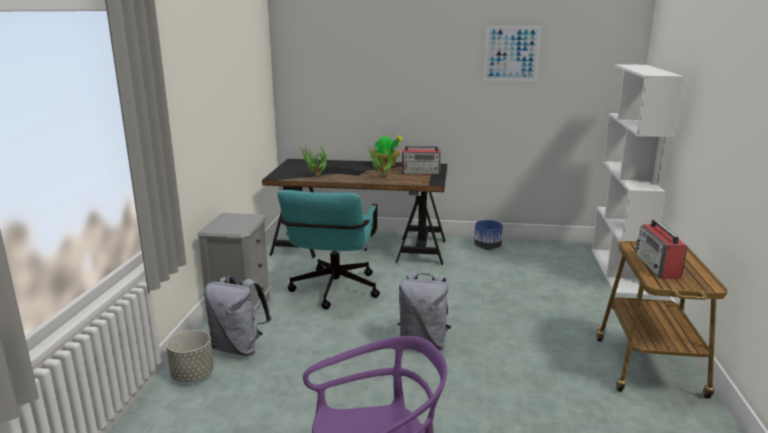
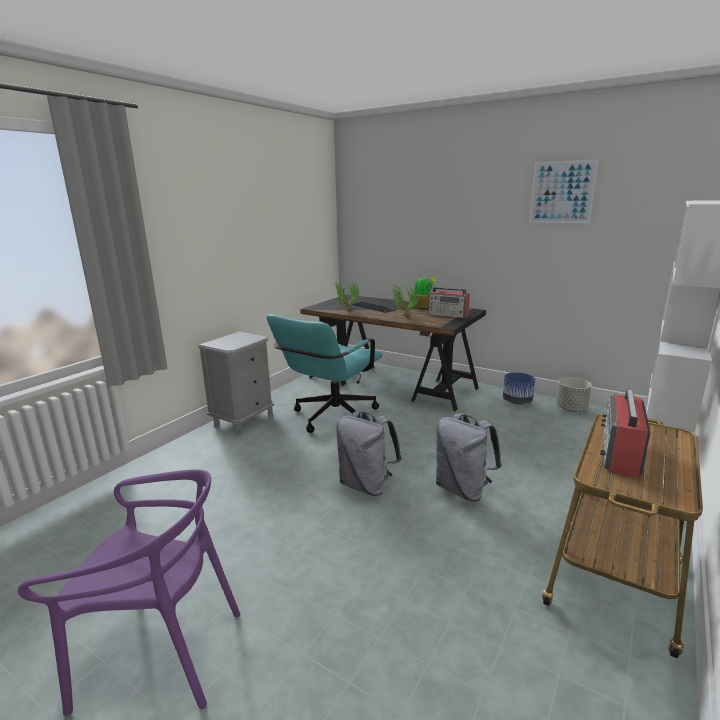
camera: 25 degrees right, 0 degrees up
grey planter [166,330,214,382] -> grey planter moved to [556,377,592,412]
grey backpack [204,276,271,356] -> grey backpack moved to [436,413,501,501]

